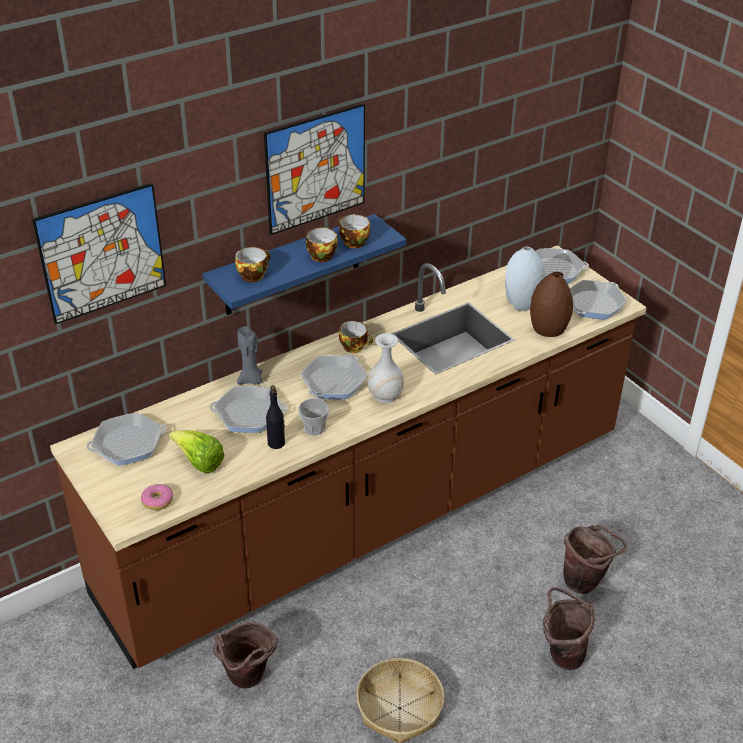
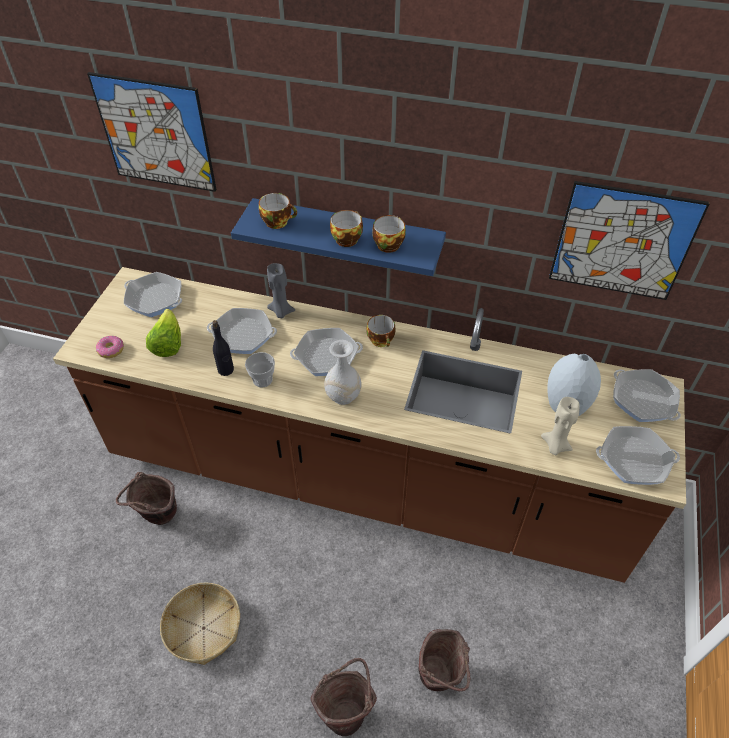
camera: 50 degrees right, 10 degrees up
frying pan [210,386,287,433] -> frying pan turned 45 degrees counterclockwise [207,308,277,354]
picture [264,103,365,235] -> picture moved to [549,181,710,300]
brown vase [530,272,573,337] -> beige candle [541,397,580,455]

